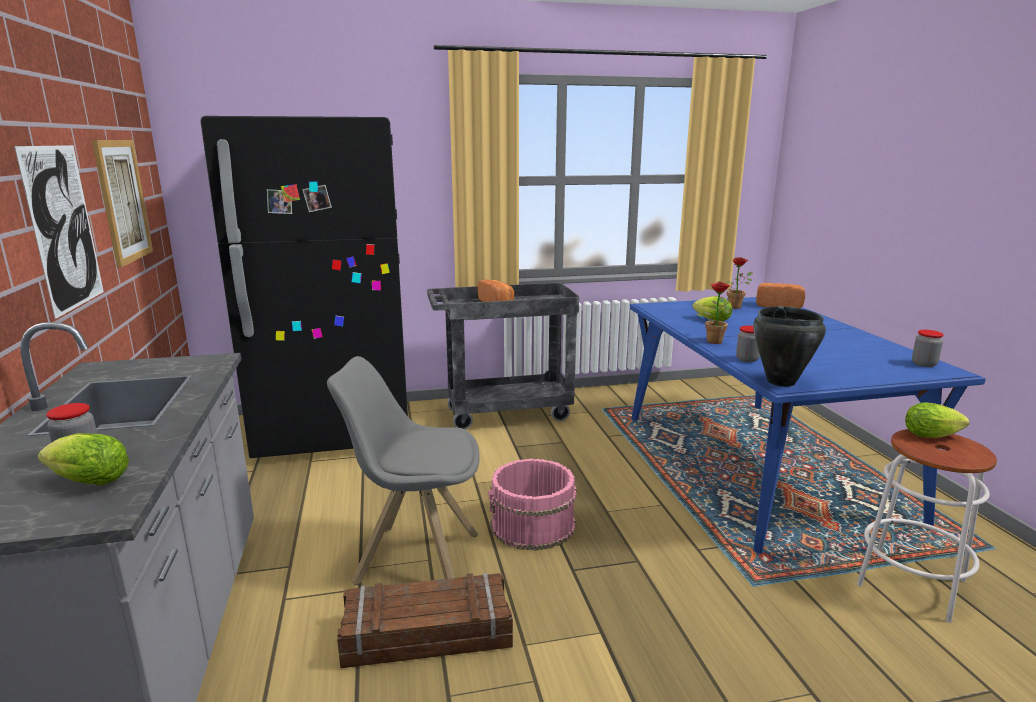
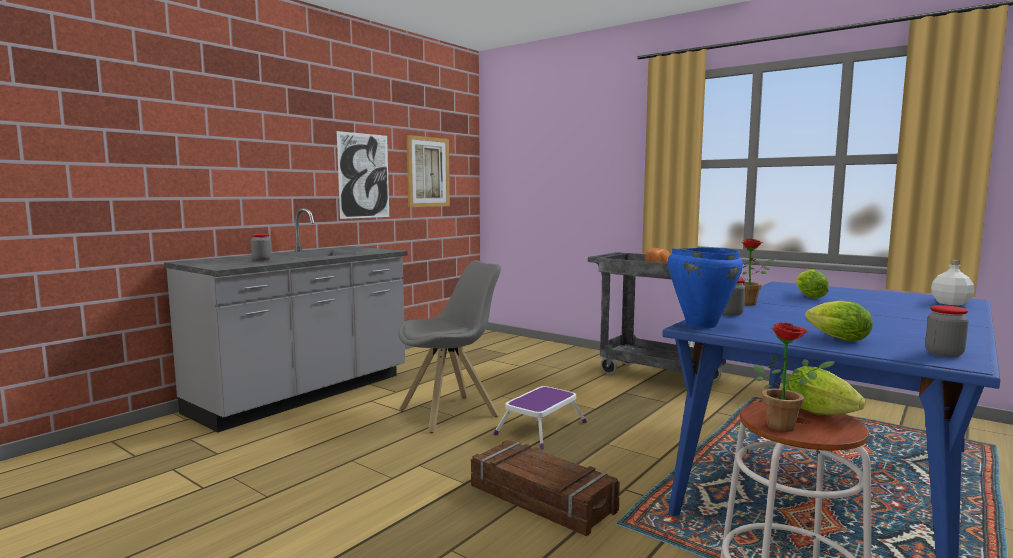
camera: 50 degrees right, 10 degrees down
lettuce [38,433,129,485] -> lettuce moved to [805,300,873,342]
black fridge [200,116,408,458] -> none
grey chair [327,356,480,585] -> grey chair turned 90 degrees clockwise [398,260,501,433]
crate [337,573,513,668] -> crate moved to [471,440,620,536]
pink bucket [488,458,576,551] -> purple step ladder [493,386,587,450]
potted plant [717,257,753,309] -> potted plant moved to [754,322,835,432]
black cooking pot [753,306,826,387] -> blue cooking pot [668,248,743,328]
bread [756,283,805,308] -> white bottle [931,260,974,305]

